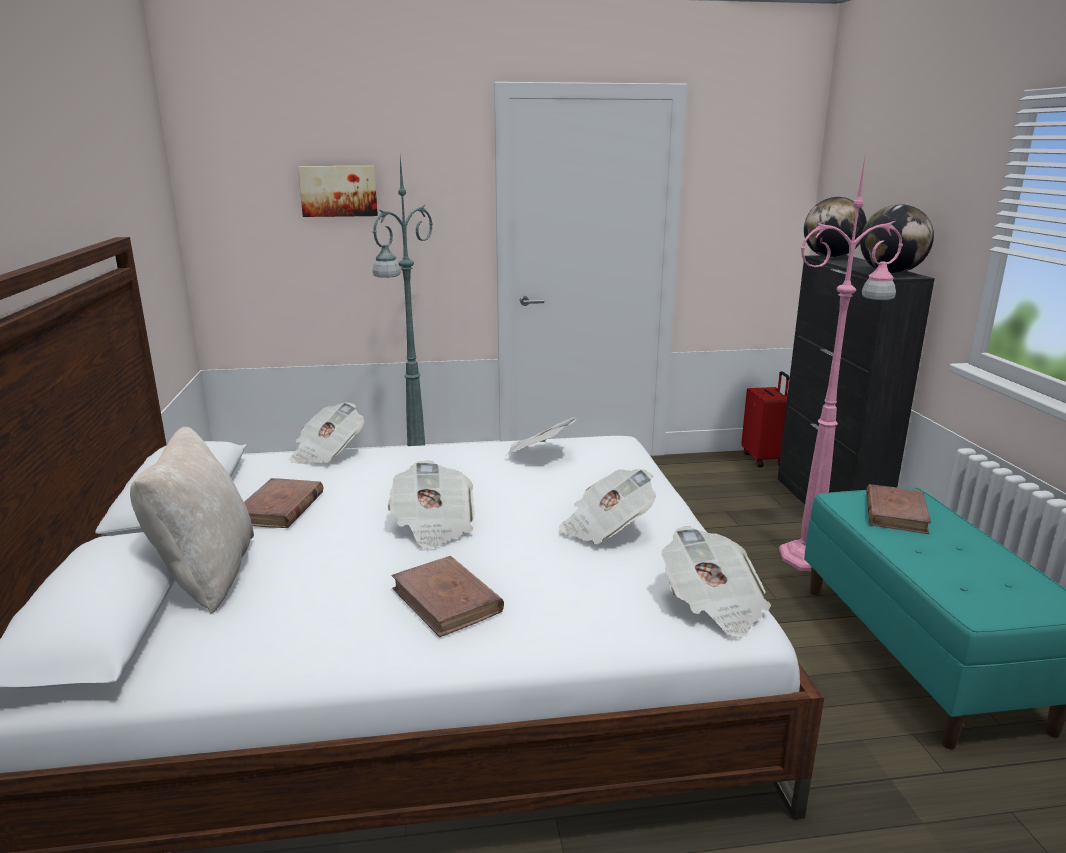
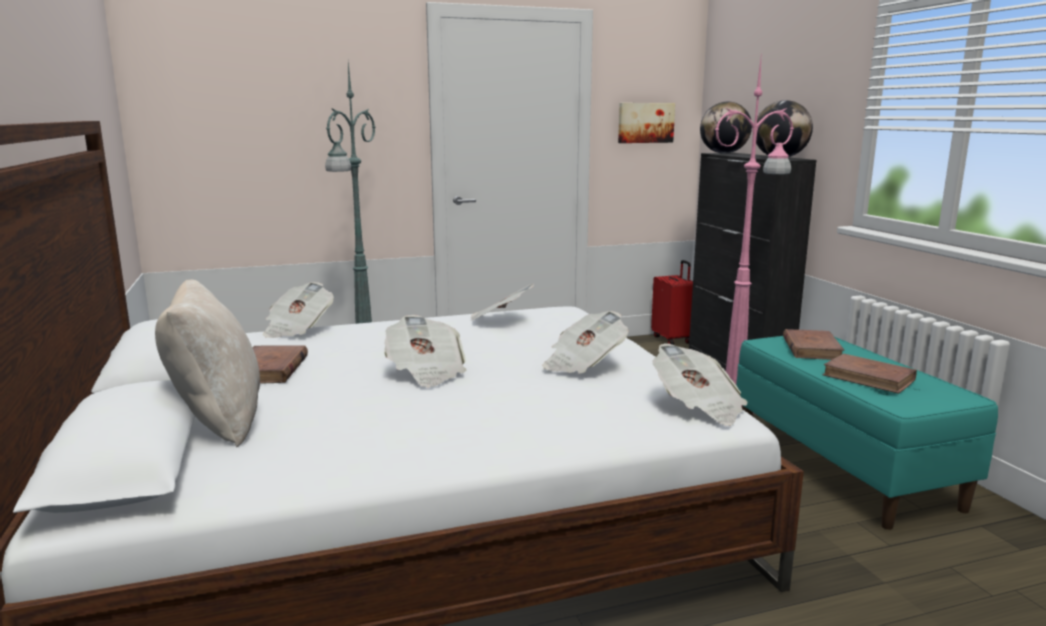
camera: 10 degrees left, 5 degrees down
picture [298,166,378,217] -> picture moved to [618,103,675,143]
brown book [392,556,504,637] -> brown book moved to [823,353,917,394]

